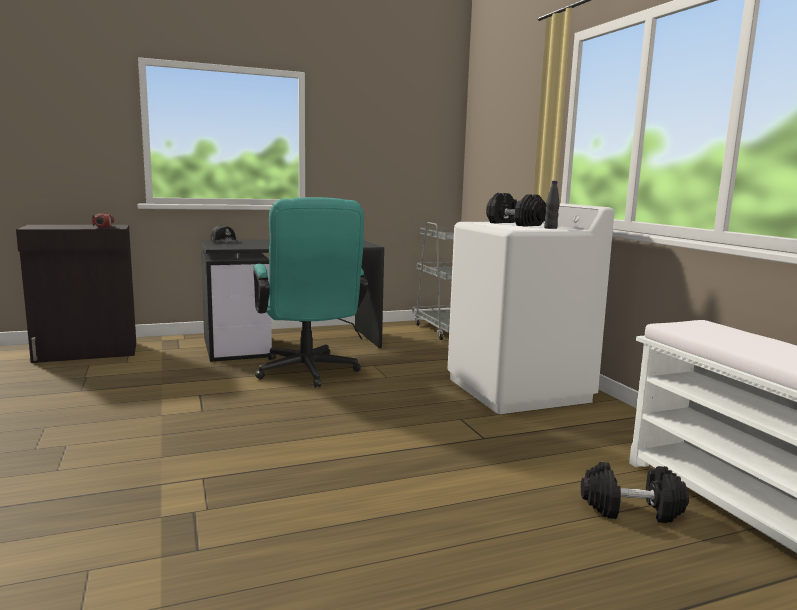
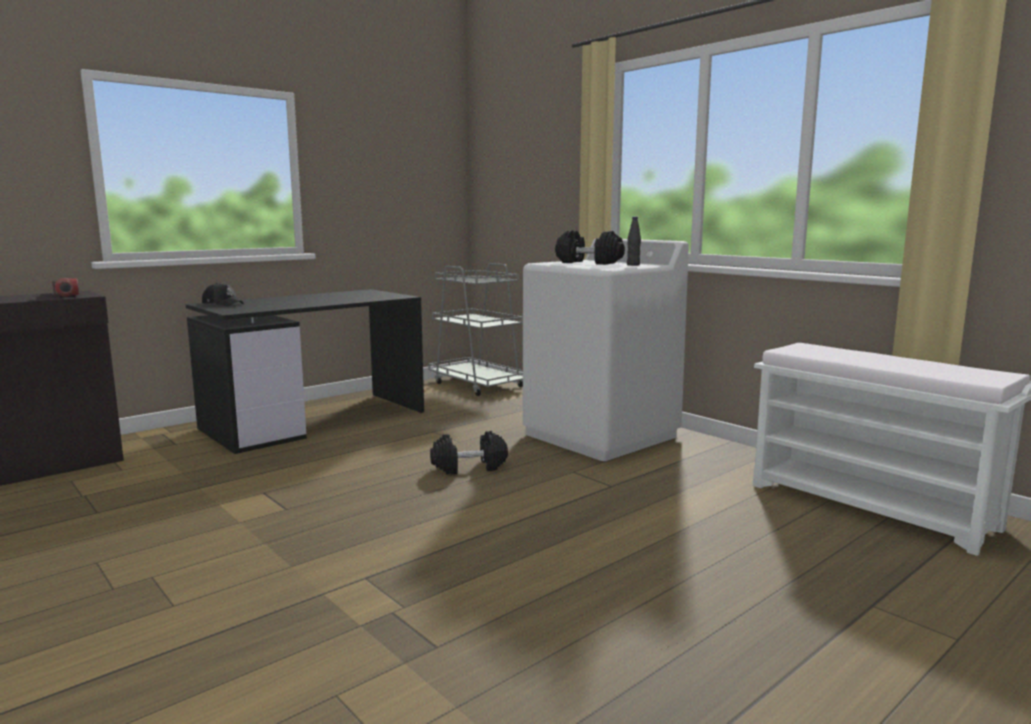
camera: 20 degrees left, 0 degrees up
turquoise office chair [253,197,368,388] -> none
black dumbbell [581,462,689,523] -> black dumbbell moved to [430,431,508,474]

